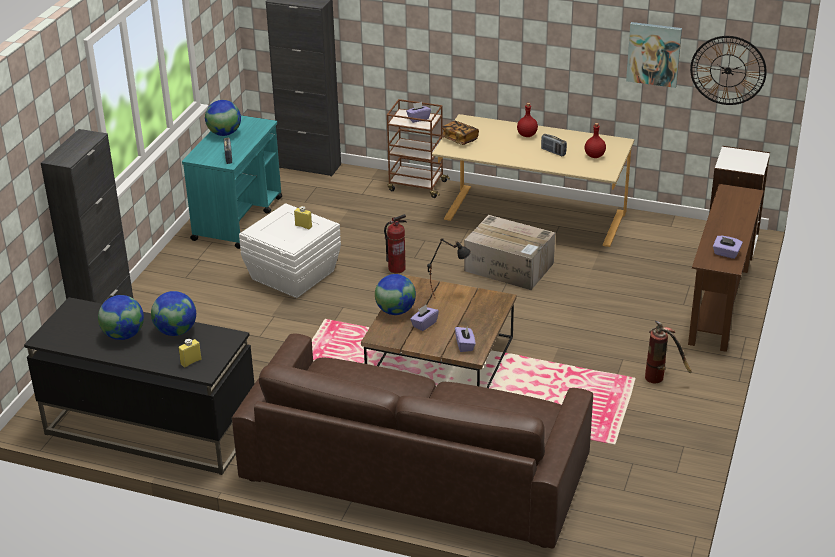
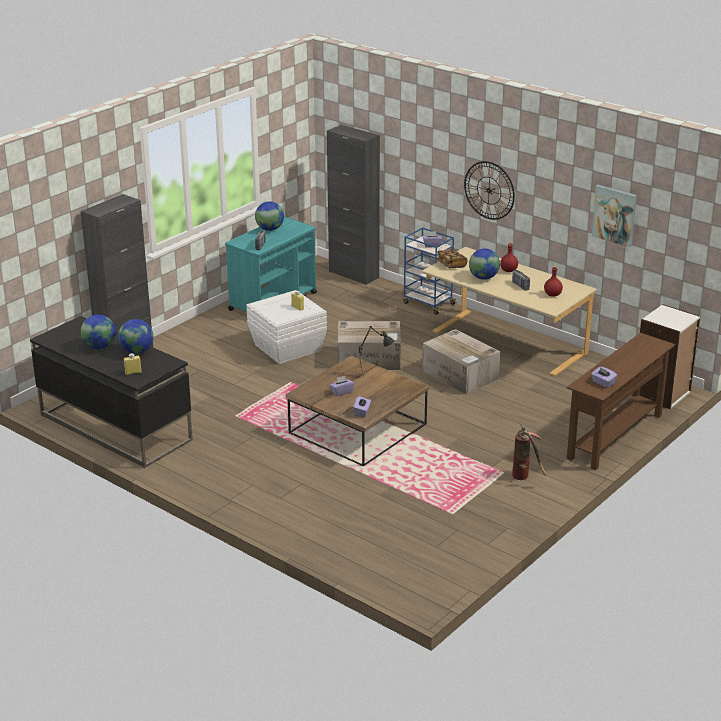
camera: 20 degrees right, 5 degrees down
brown sofa [232,334,593,549] -> none
globe [375,274,416,315] -> globe moved to [469,248,500,280]
fire extinguisher [384,214,406,273] -> cardboard box [338,321,401,370]
brown cart [387,99,450,198] -> blue cart [403,227,457,315]
wall clock [690,36,767,105] -> wall clock moved to [464,161,515,220]

